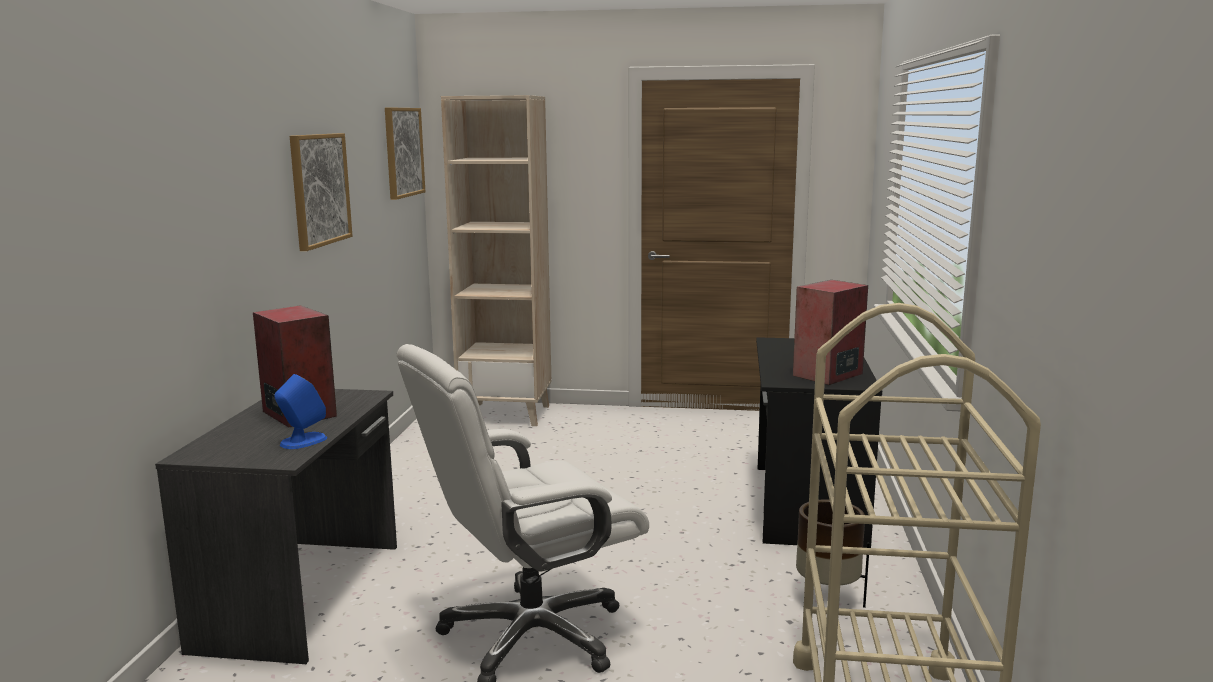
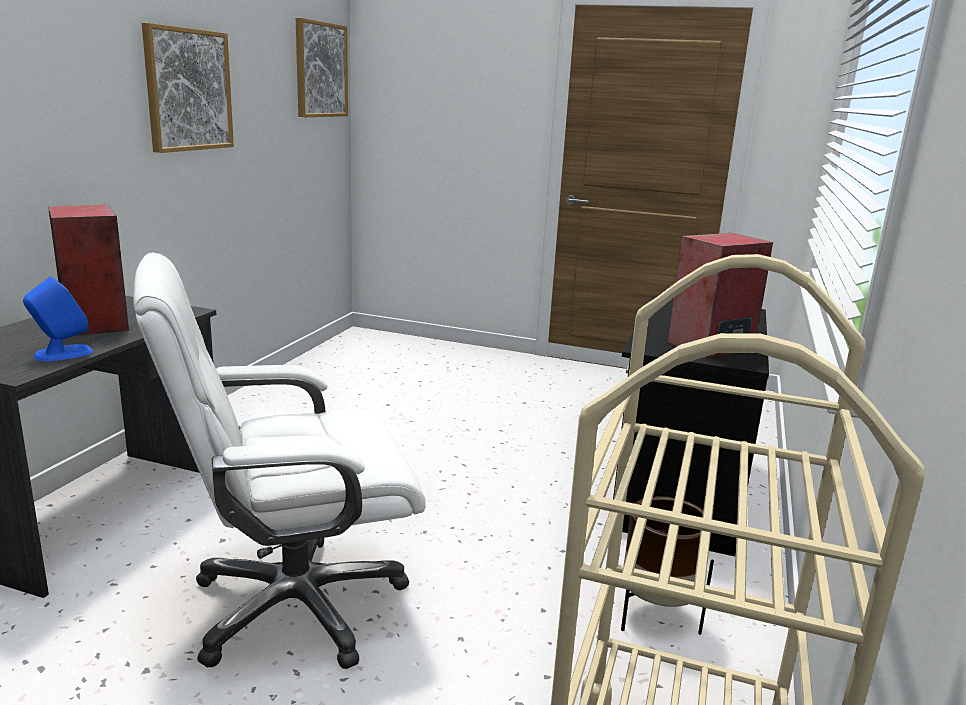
camera: 10 degrees right, 5 degrees up
beige bookcase [441,95,551,426] -> none

